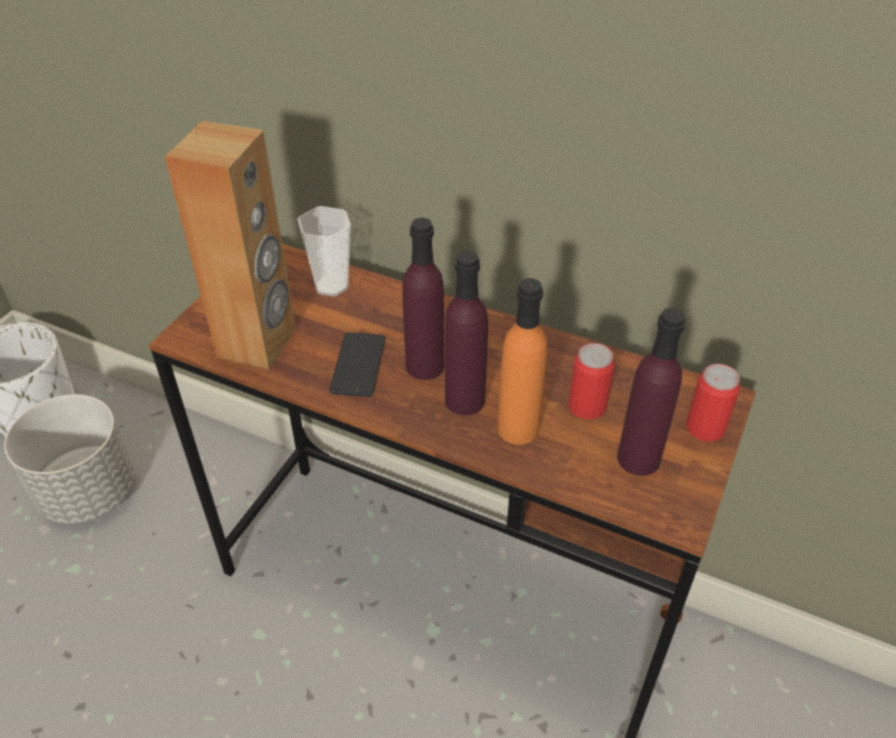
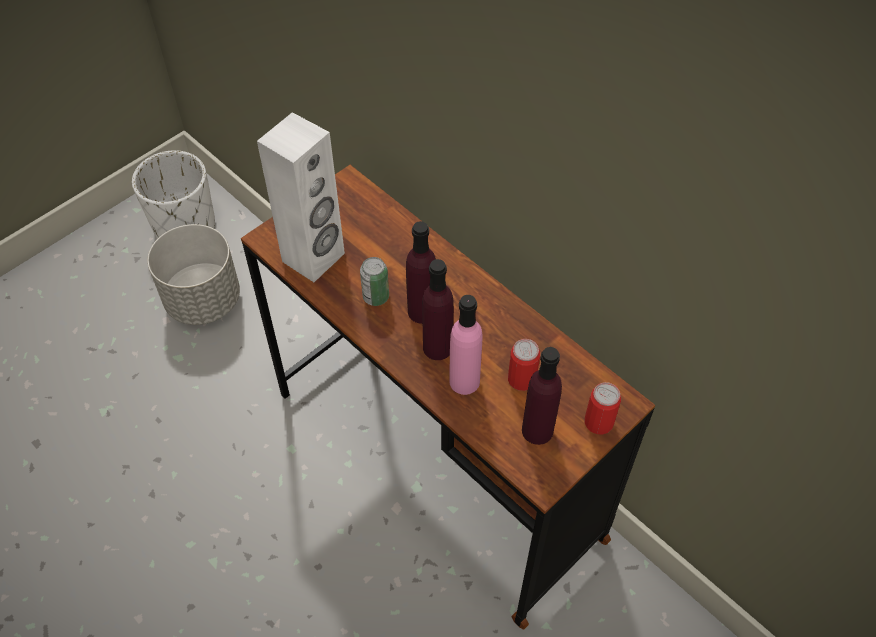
camera: 20 degrees right, 10 degrees up
brown speaker [165,121,296,370] -> white speaker [257,112,345,282]
cup [297,206,351,297] -> none
phone [330,332,386,397] -> can [360,257,389,306]
orange bottle [498,278,547,445] -> pink bottle [449,295,483,395]

